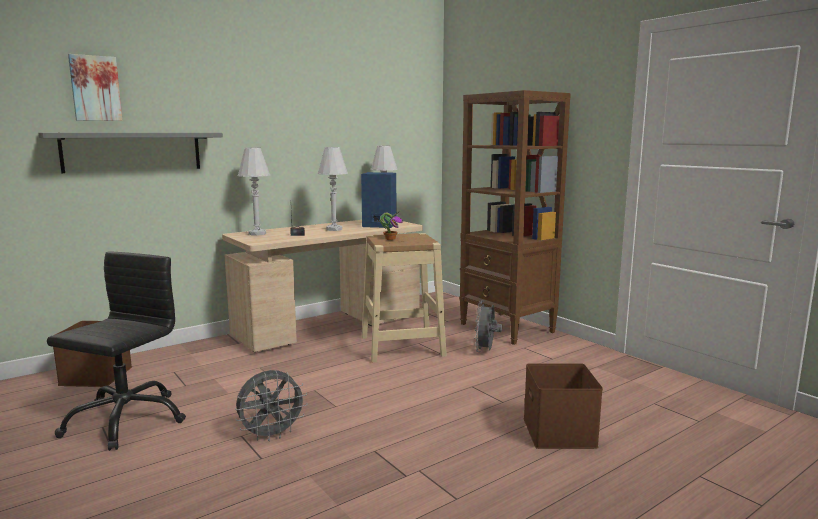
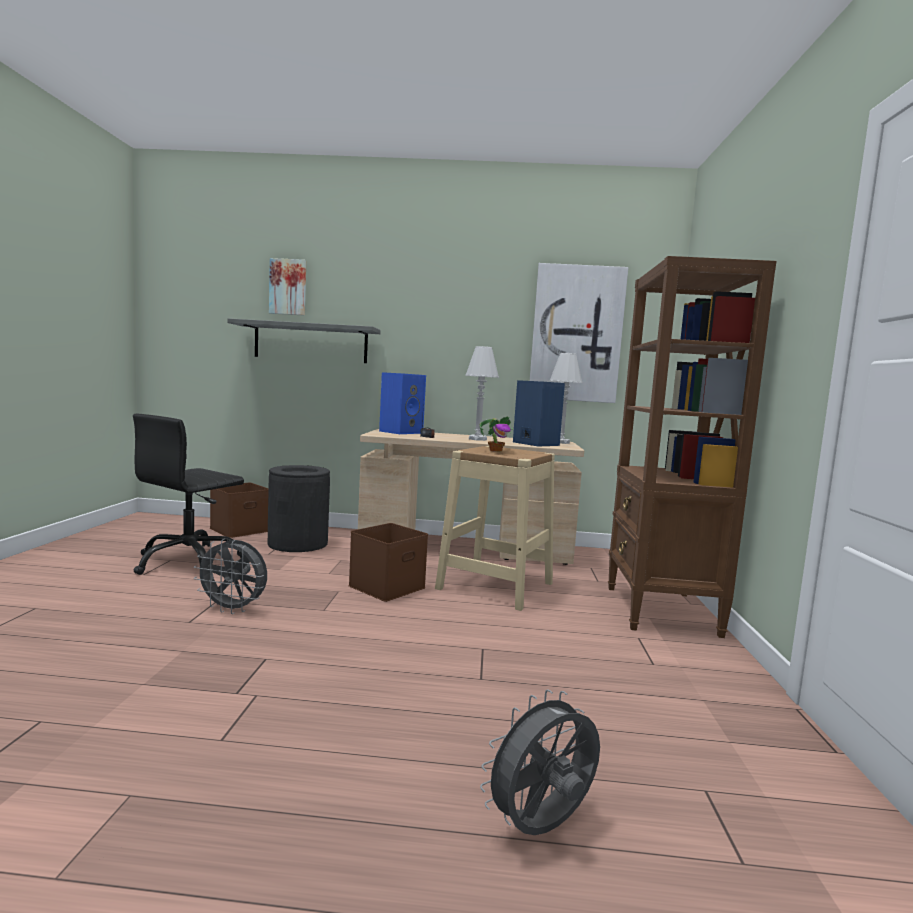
camera: 40 degrees right, 5 degrees down
black office chair [47,251,186,451] -> black office chair turned 150 degrees clockwise [133,414,244,575]
white table lamp [238,148,271,236] -> blue speaker [379,372,426,434]
grey fan [474,300,502,352] -> grey fan moved to [480,689,600,835]
brown storage box [523,363,603,449] -> brown storage box moved to [348,523,428,602]
none -> black trash can [268,465,330,552]
none -> picture [530,263,628,403]

